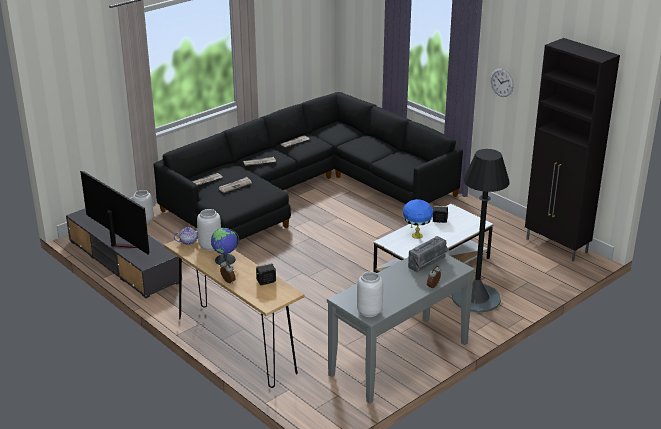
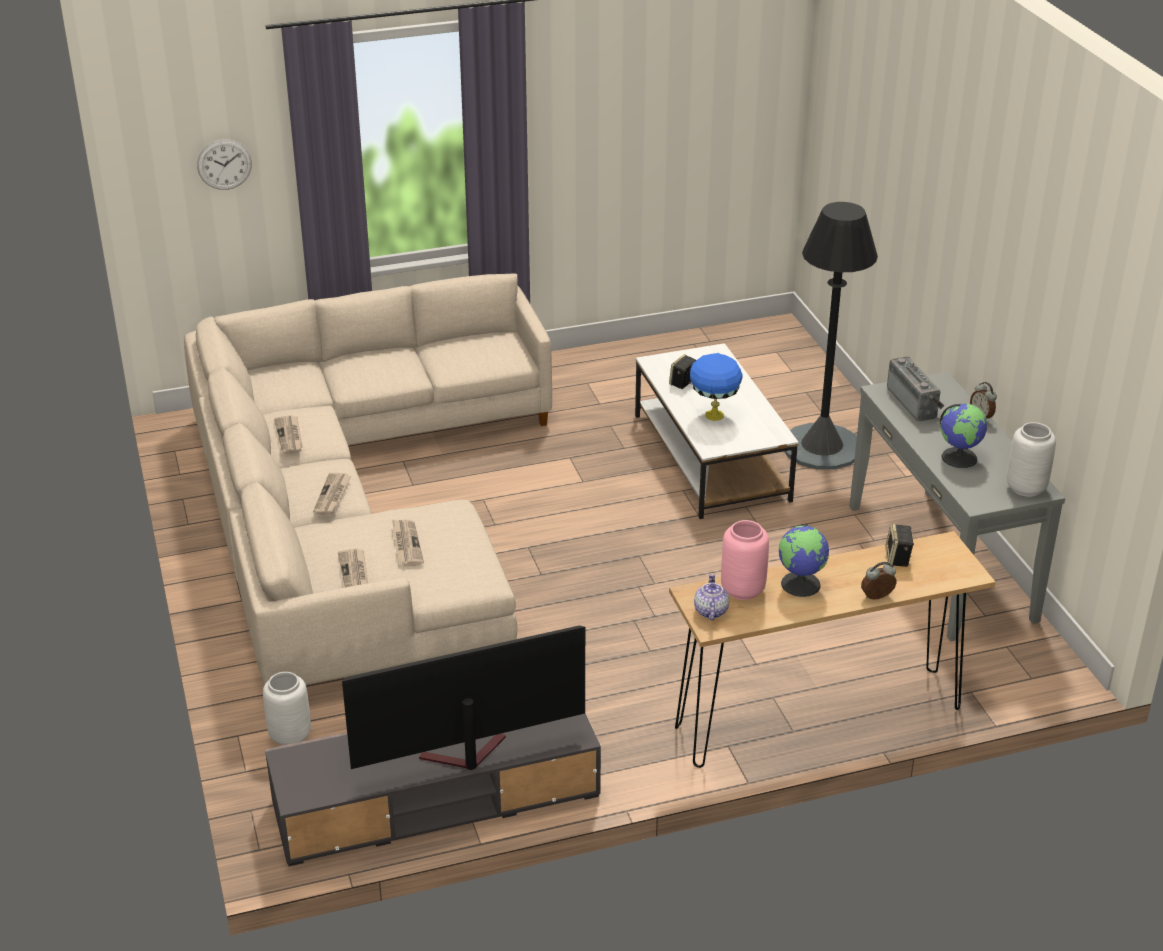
camera: 65 degrees left, 5 degrees up
black sofa [154,92,463,240] -> beige sofa [184,273,552,686]
grey vase [197,209,221,251] -> pink vase [721,520,769,600]
wall clock [490,69,514,97] -> wall clock moved to [197,139,252,190]
black cabinet [525,38,620,261] -> none
none -> globe [940,403,988,468]

